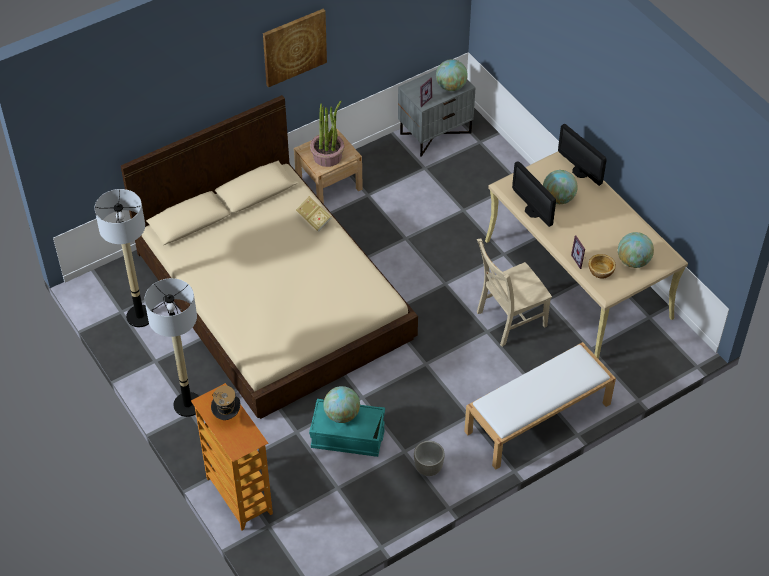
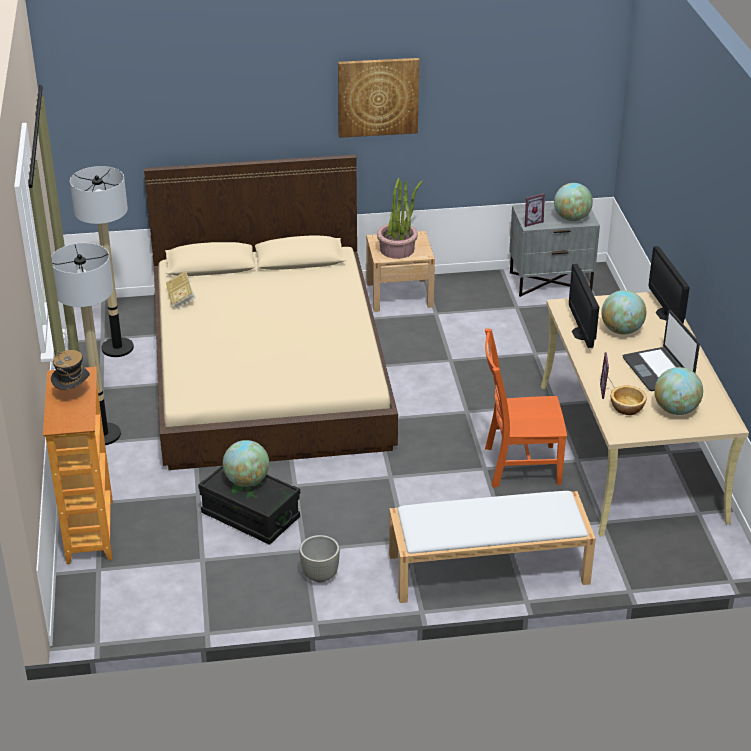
camera: 25 degrees right, 15 degrees down
book [296,196,332,231] -> book moved to [166,271,196,309]
turquoise storage box [309,399,385,457] -> black storage box [198,465,300,545]
beige chair [477,238,552,347] -> orange chair [485,328,567,488]
none -> laptop [623,310,700,391]

